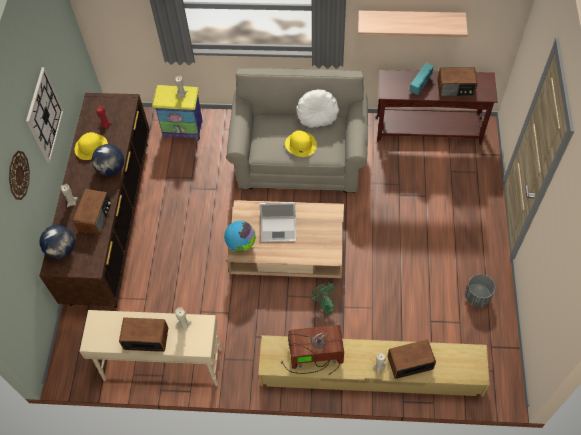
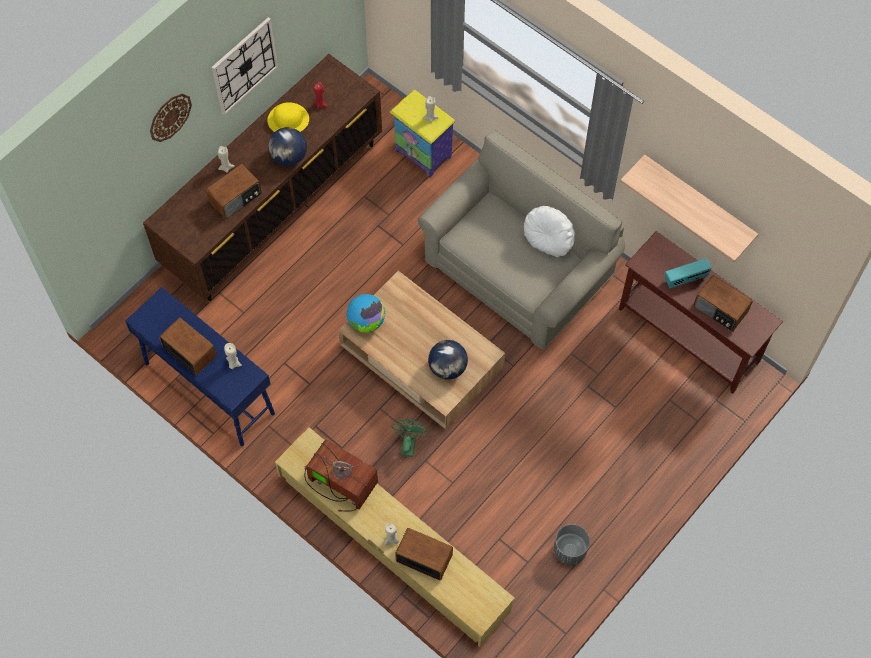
camera: 35 degrees right, 5 degrees up
globe [40,225,75,259] -> globe moved to [428,340,468,380]
beige console table [79,310,222,386] -> blue console table [125,287,275,446]
laptop [259,202,296,242] -> none
yellow hat [285,130,317,157] -> none

